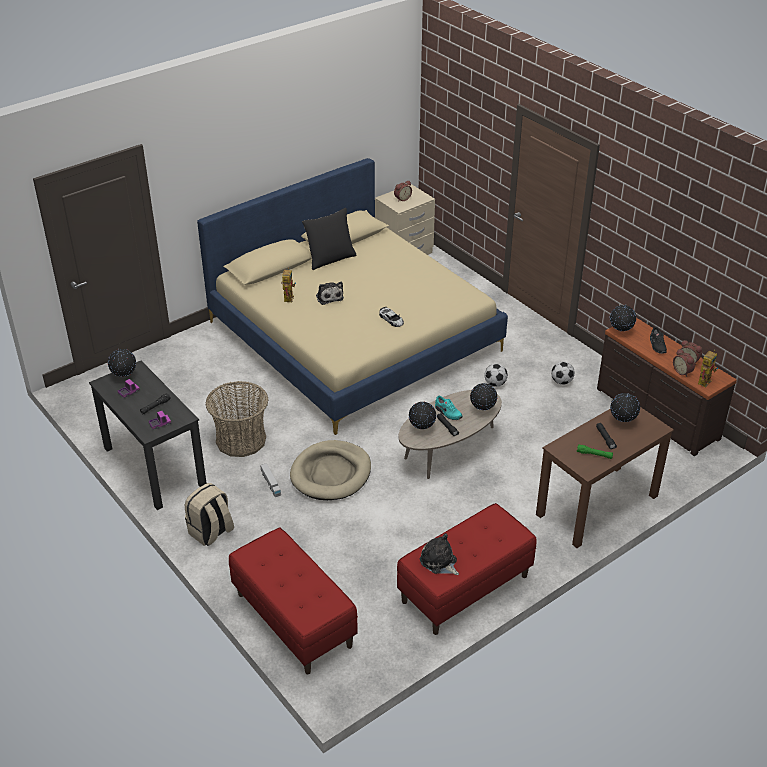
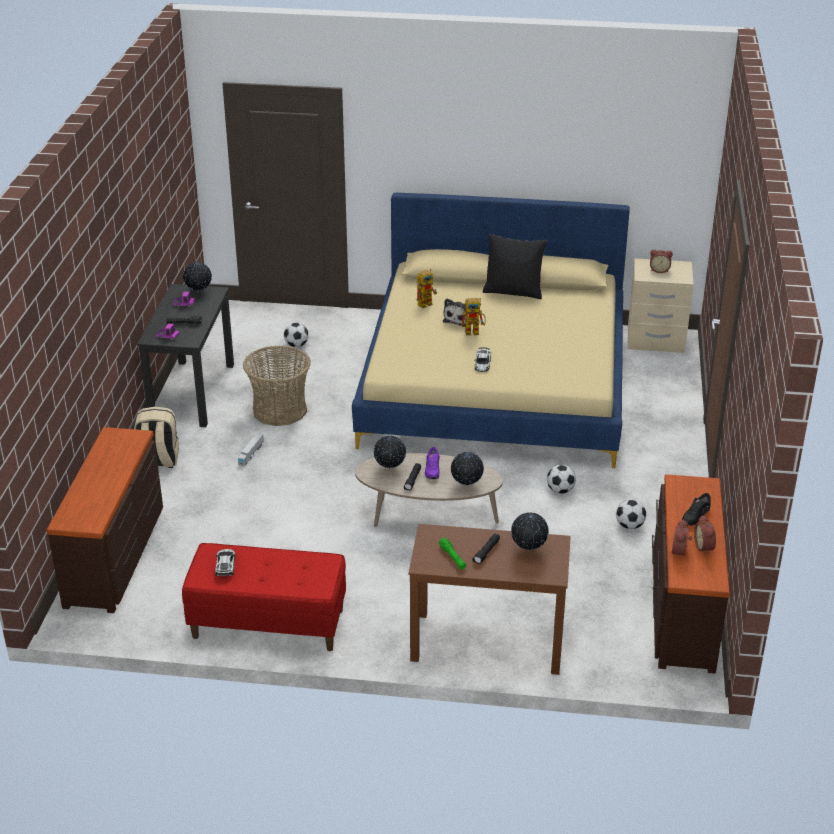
camera: 45 degrees right, 5 degrees down
red bench [229,527,358,674] -> brown dresser [47,427,163,613]
beige dog bed [290,440,371,500] -> none
plush toy [420,533,459,575] -> toy car [215,549,236,577]
turquoise shoe [435,395,463,420] -> purple shoe [425,447,440,479]
globe [610,305,636,332] -> none
toy robot [698,350,718,387] -> toy robot moved to [461,298,486,336]
none -> football [284,323,309,347]

